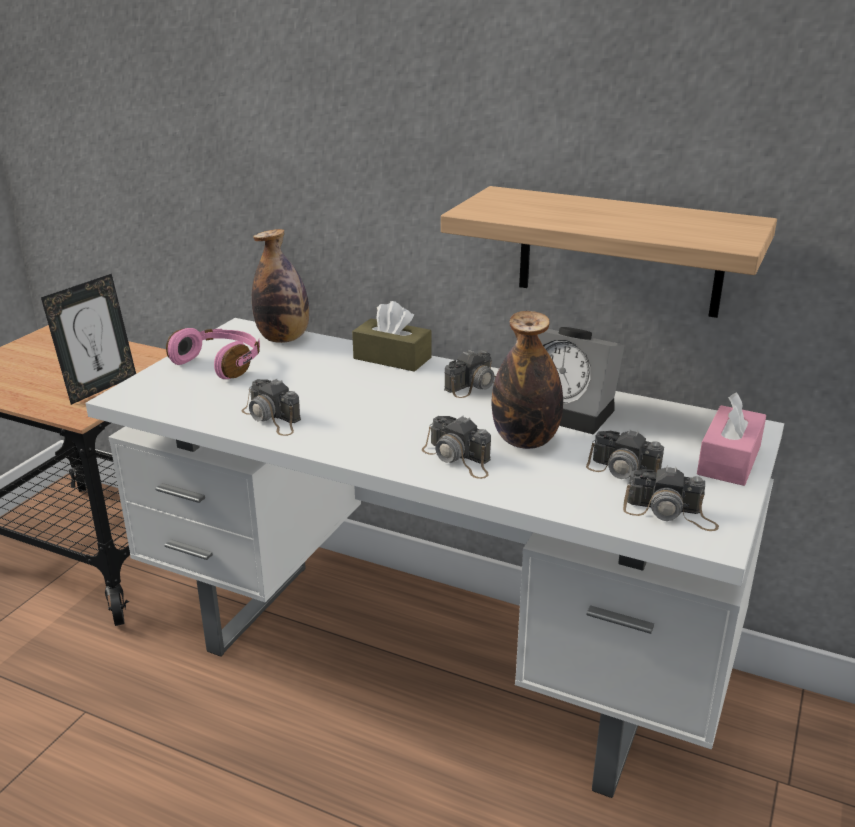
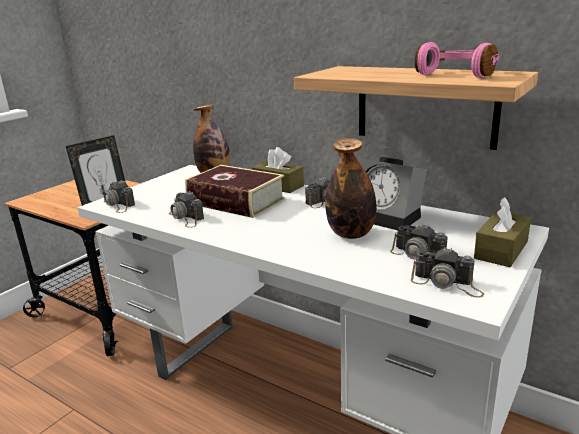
camera: 10 degrees right, 5 degrees down
pink headphones [166,328,260,379] -> pink headphones moved to [415,42,500,78]
camera [422,415,491,479] -> camera moved to [104,180,135,213]
pink tissue box [697,392,766,486] -> brown tissue box [474,197,531,267]
none -> book [185,165,285,218]

